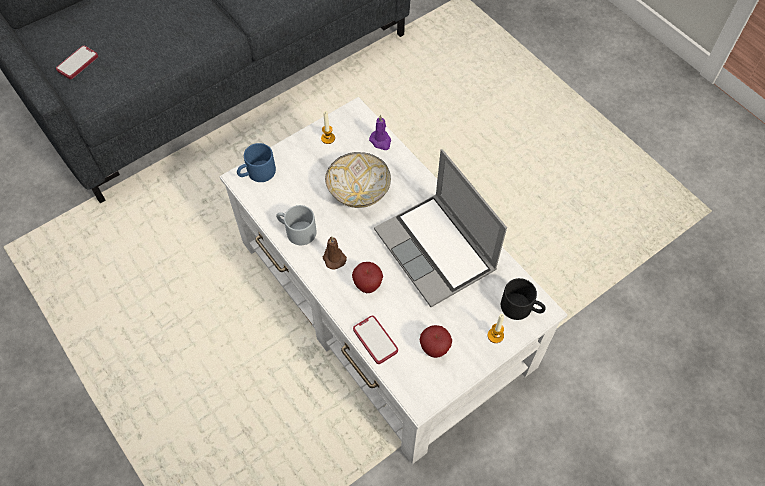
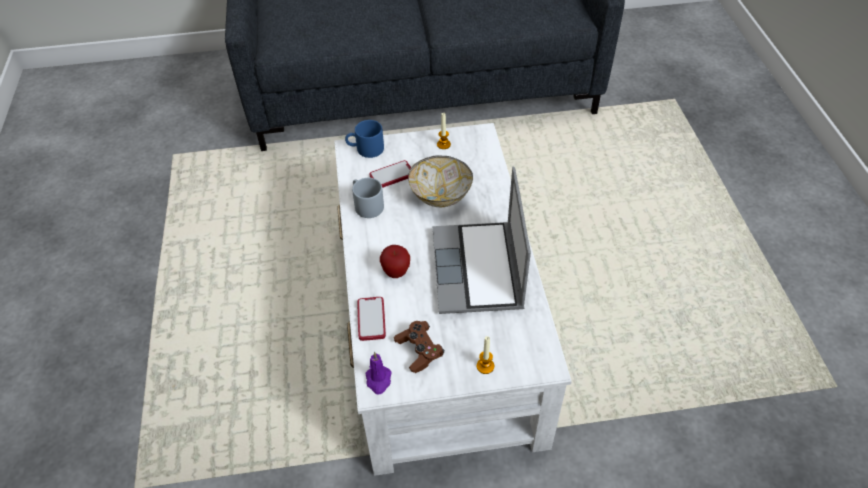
camera: 30 degrees right, 10 degrees down
phone [56,46,98,79] -> phone moved to [369,160,411,188]
brown candle [323,237,347,269] -> none
purple candle [369,115,391,150] -> purple candle moved to [366,352,391,395]
apple [420,325,452,358] -> brown game controller [394,321,444,373]
black mug [501,278,546,320] -> none

